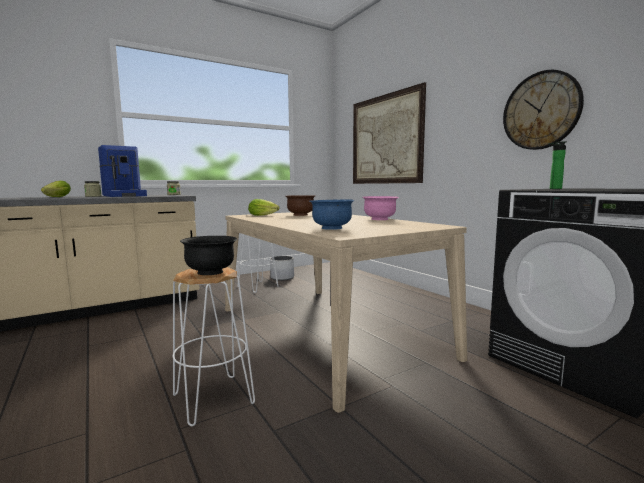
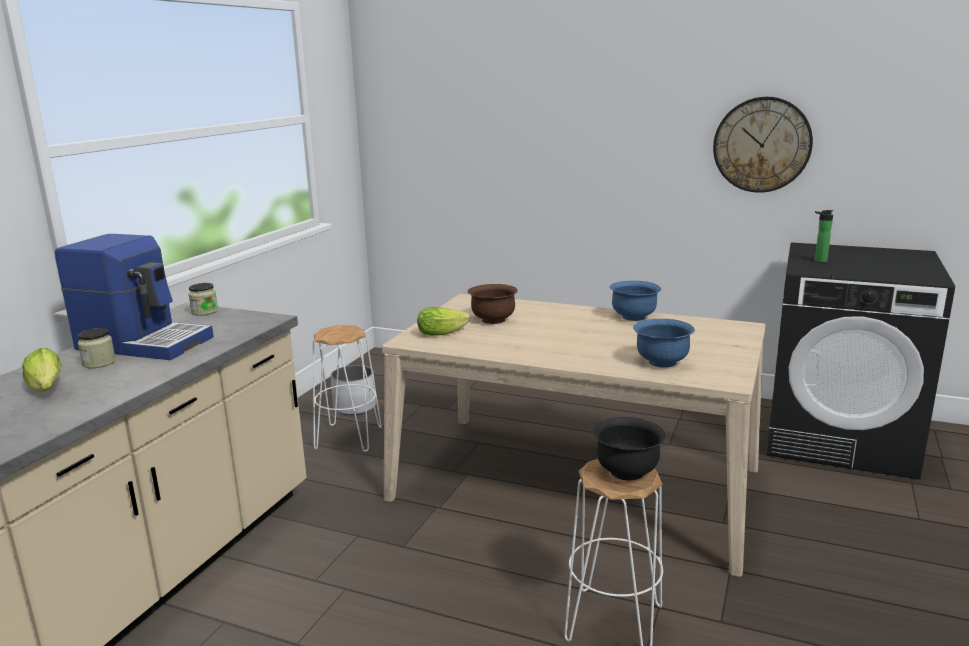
camera: 35 degrees left, 10 degrees up
picture [353,82,426,184] -> none
pink bowl [363,196,399,220] -> blue bowl [610,281,661,321]

